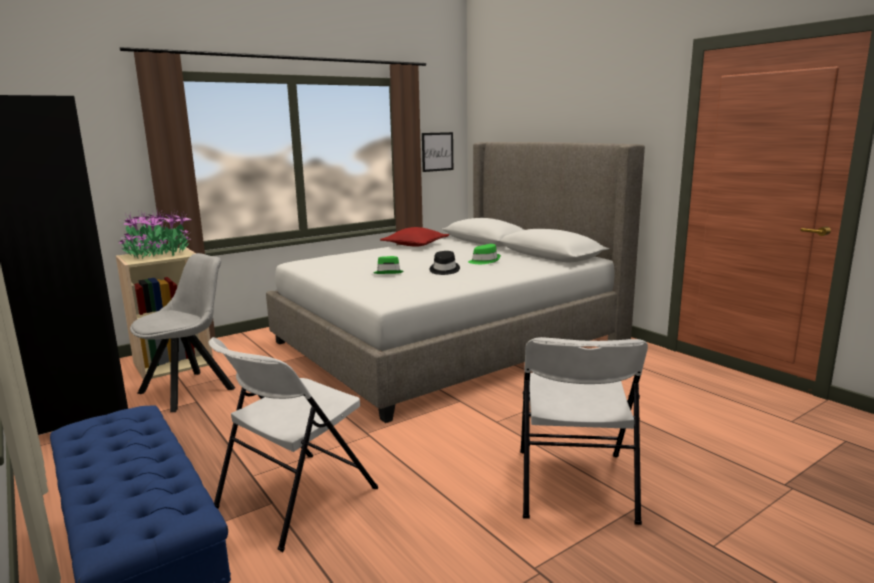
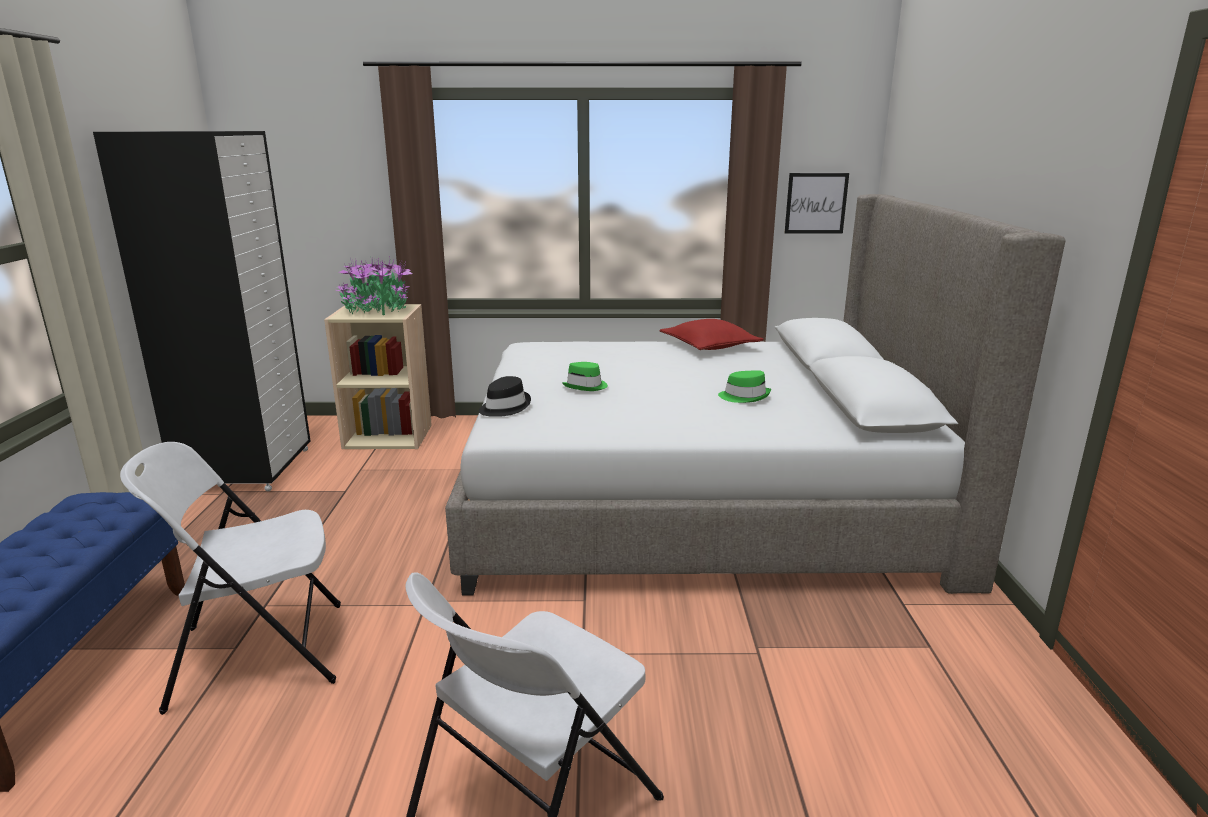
camera: 35 degrees right, 5 degrees up
grey chair [130,253,235,412] -> none
black hat [429,251,460,275] -> black hat moved to [479,376,531,417]

